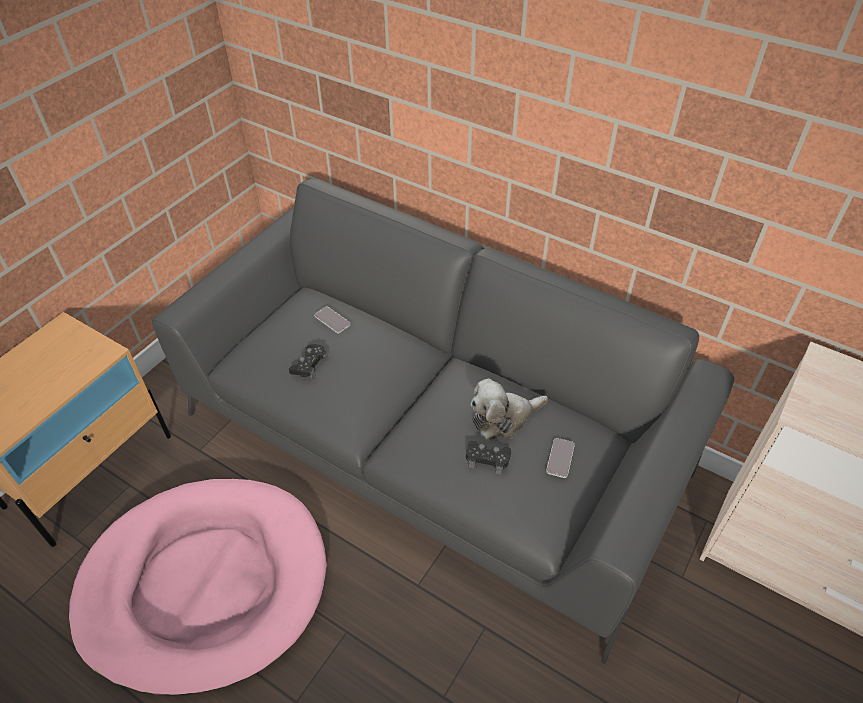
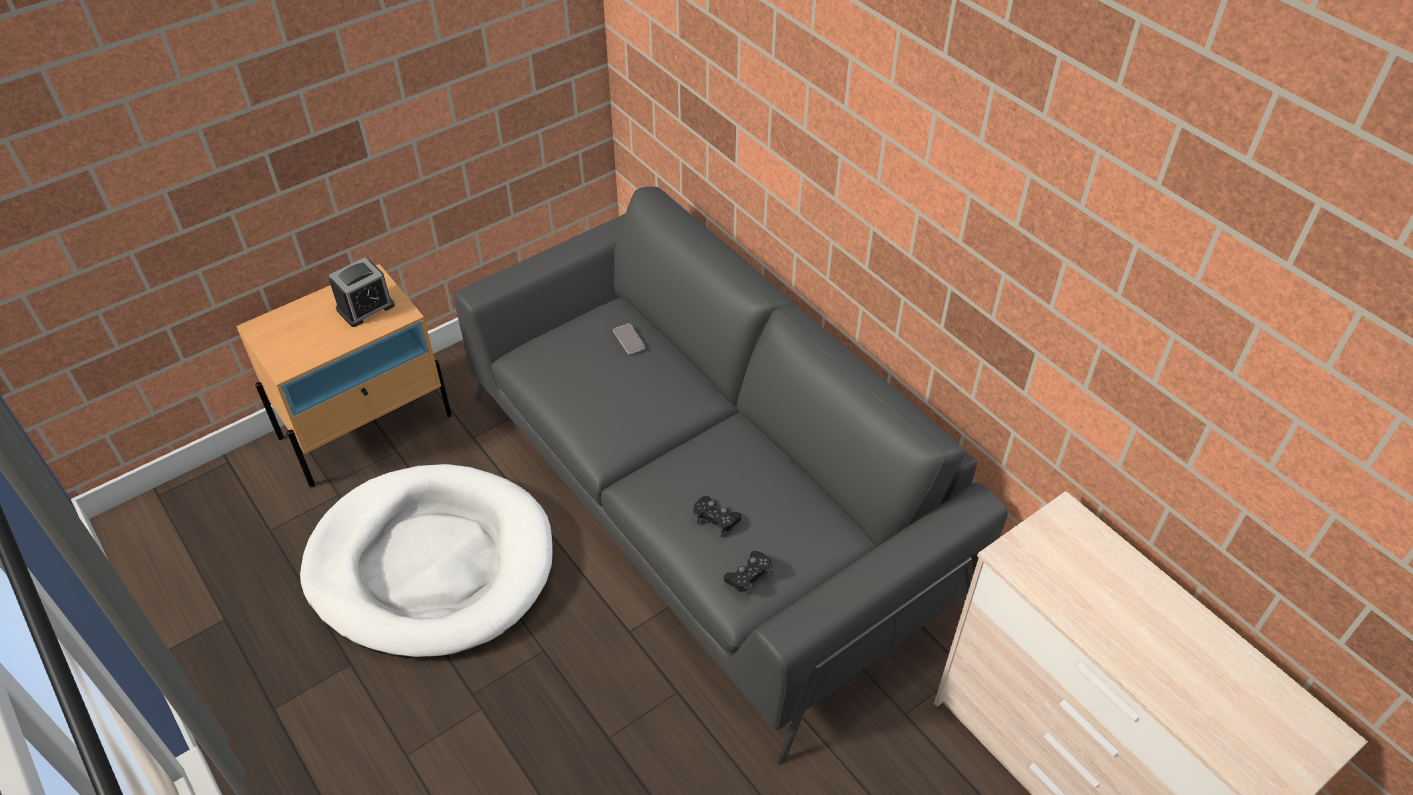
camera: 20 degrees right, 0 degrees up
pink dog bed [69,479,327,696] -> white dog bed [300,464,553,659]
black game controller [289,344,328,379] -> black game controller moved to [724,551,773,596]
plush toy [470,378,548,440] -> none
phone [546,438,575,478] -> none
none -> alarm clock [329,257,395,327]

